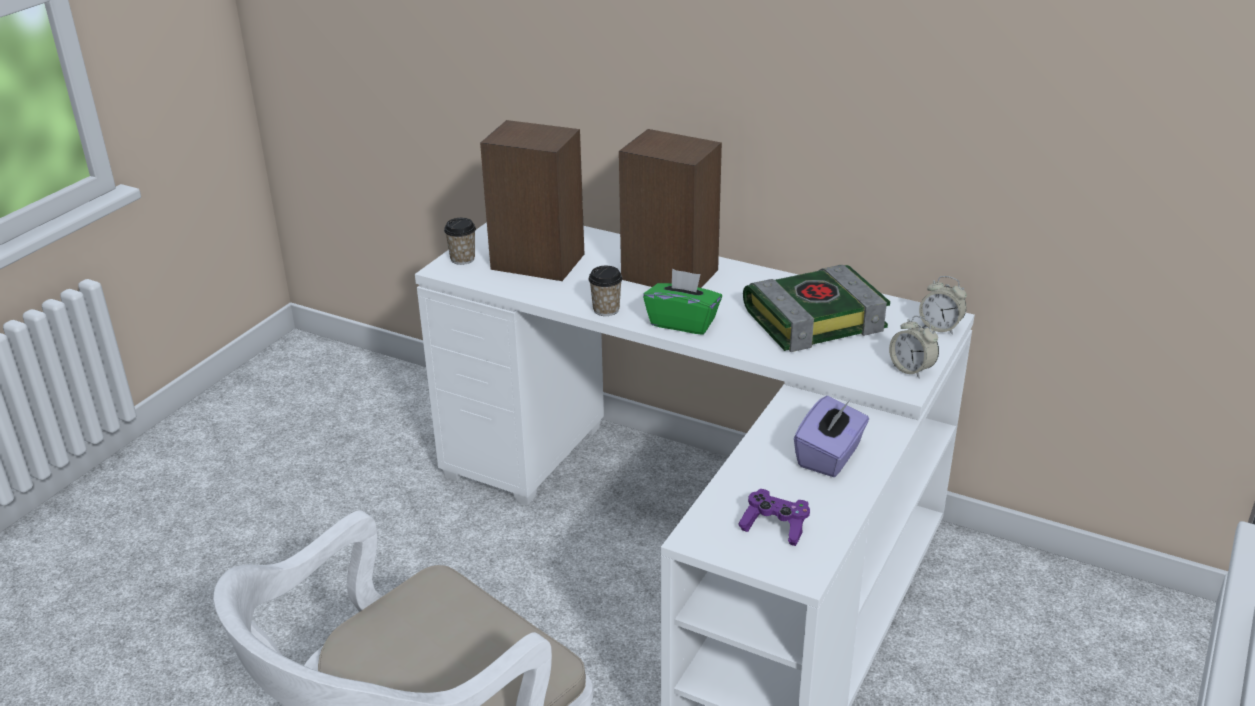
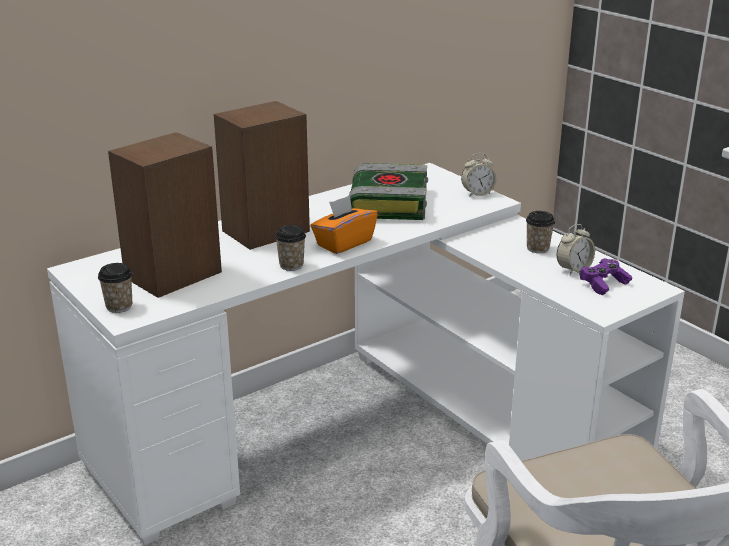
camera: 65 degrees left, 5 degrees down
green tissue box [643,269,722,335] -> orange tissue box [310,195,378,254]
purple tissue box [794,396,869,477] -> cup [526,211,555,253]
alarm clock [919,276,967,335] -> alarm clock moved to [557,224,595,275]

